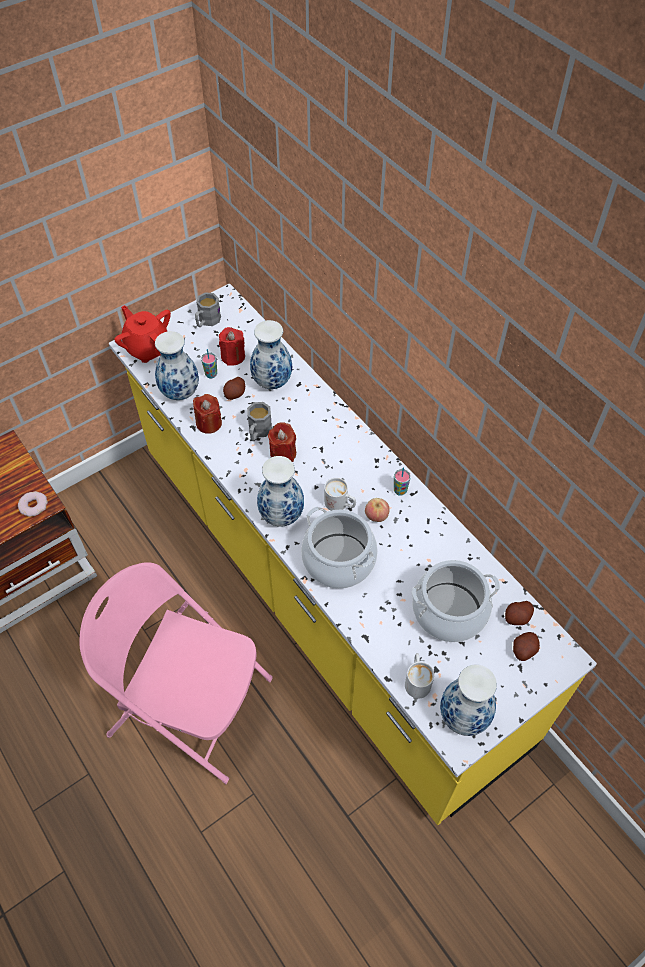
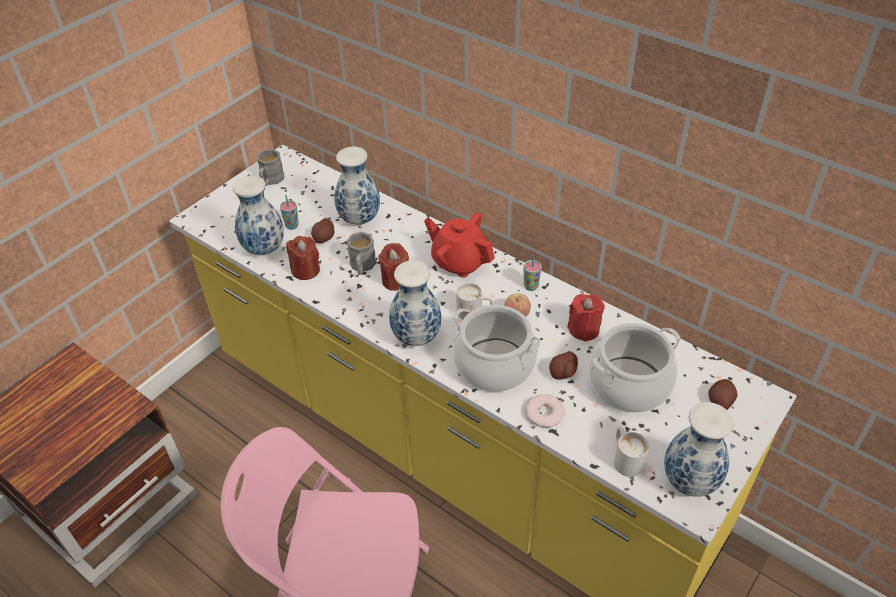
camera: 15 degrees left, 10 degrees down
donut [18,491,48,517] -> donut moved to [525,394,565,428]
red teapot [114,305,171,363] -> red teapot moved to [424,212,495,278]
red candle [219,327,245,366] -> red candle moved to [567,294,605,342]
potato [505,601,534,625] -> potato moved to [549,351,578,380]

